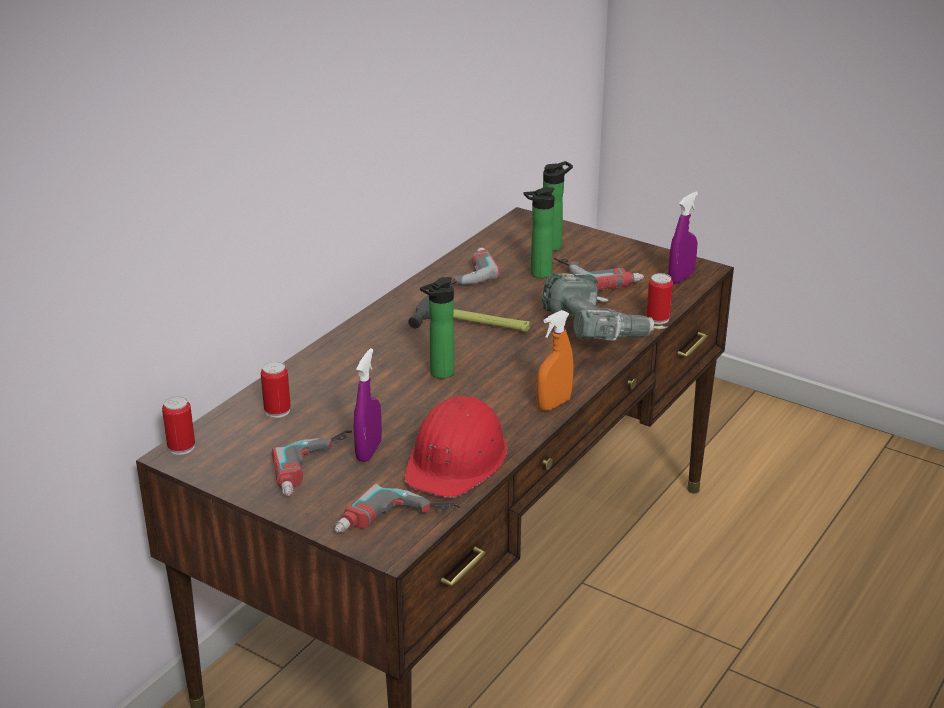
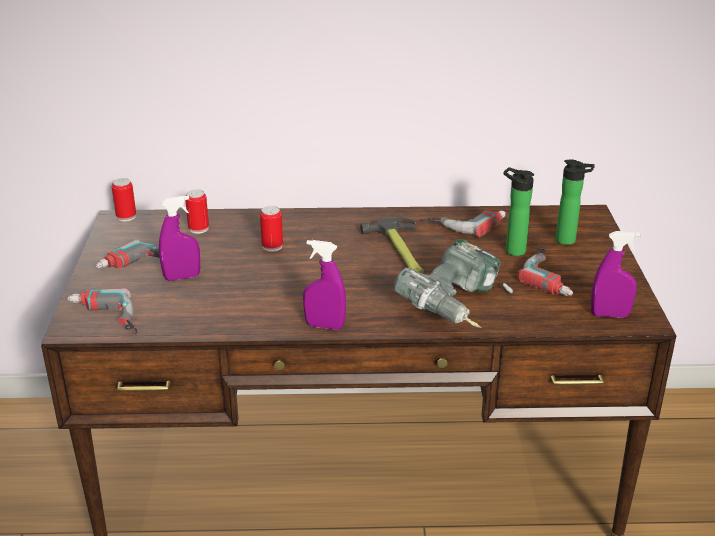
camera: 55 degrees right, 0 degrees up
red hard hat [404,396,508,498] -> none
bottle [420,277,454,379] -> none
orange spray bottle [537,310,574,411] -> purple spray bottle [303,240,346,330]
can [646,273,673,324] -> can moved to [260,206,283,252]

